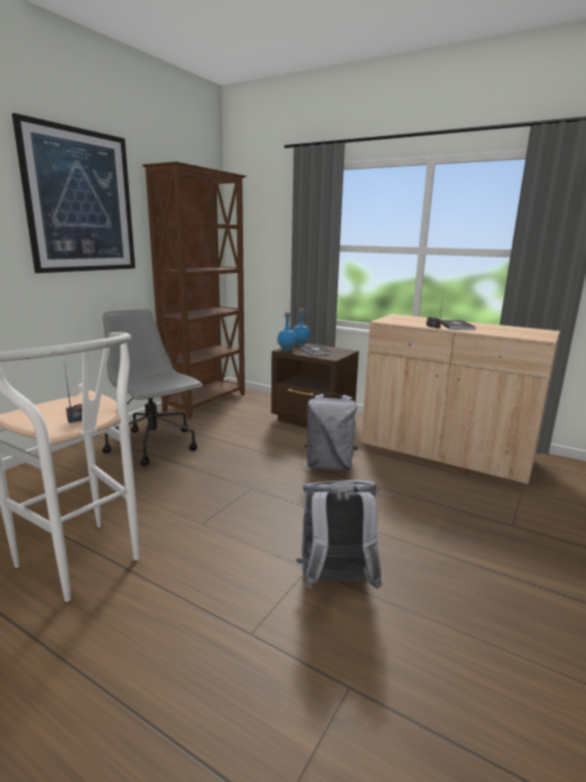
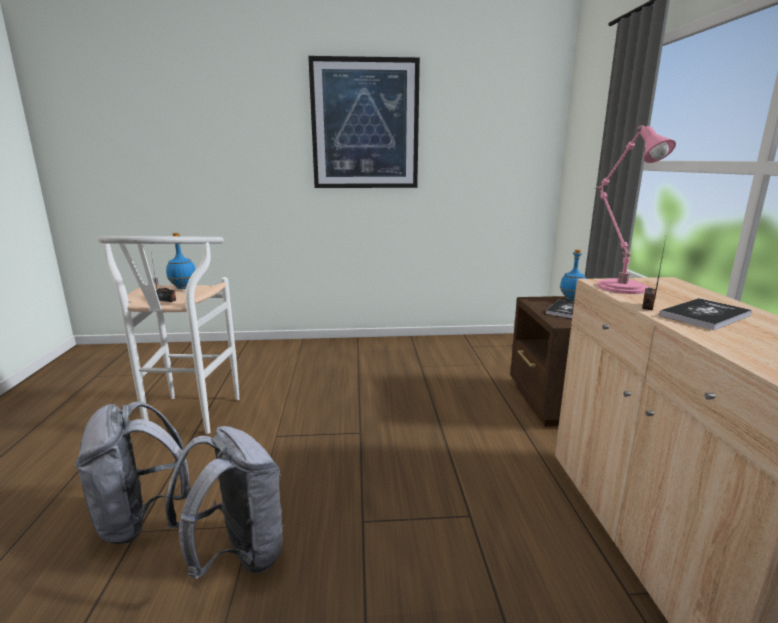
camera: 55 degrees right, 0 degrees up
grey office chair [102,309,203,466] -> none
brown bookcase [142,161,246,418] -> none
blue bottle [277,312,297,351] -> blue bottle moved to [166,233,196,289]
grey backpack [304,393,358,470] -> grey backpack moved to [74,401,191,544]
none -> pink table lamp [596,125,676,294]

